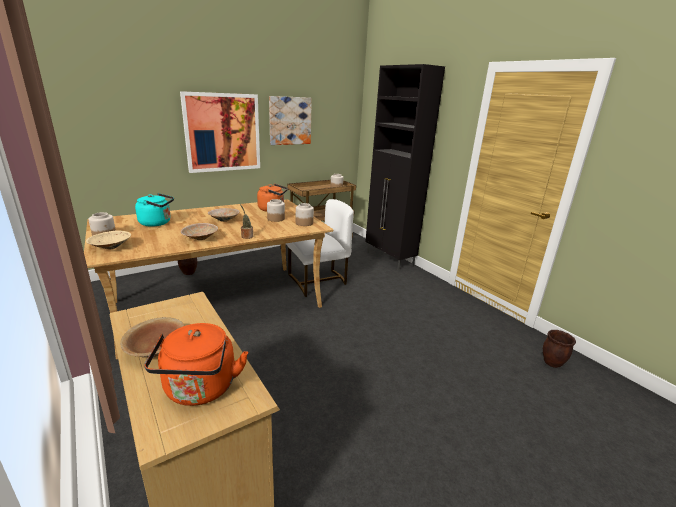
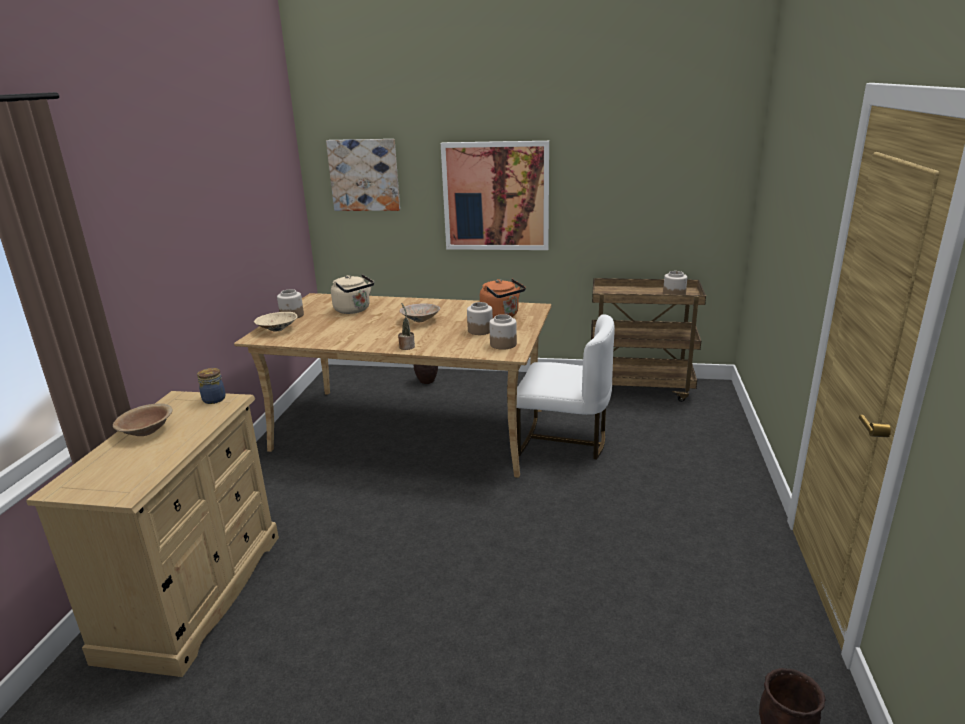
camera: 45 degrees right, 0 degrees up
turquoise kettle [135,193,174,227] -> beige kettle [331,274,374,314]
orange kettle [144,323,248,406] -> none
beige bowl [180,223,218,240] -> none
picture [269,96,312,145] -> picture moved to [326,139,400,211]
black cabinet [365,64,445,271] -> none
none -> jar [197,368,226,404]

